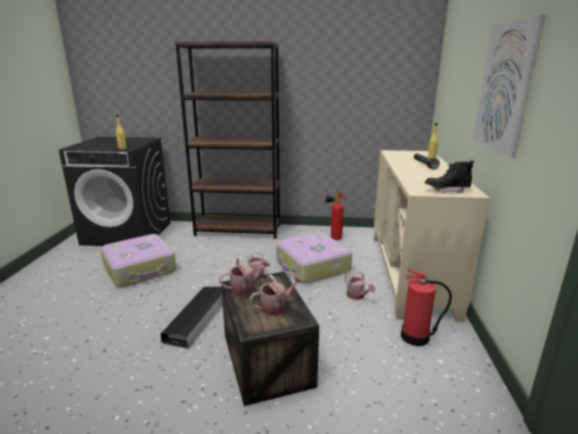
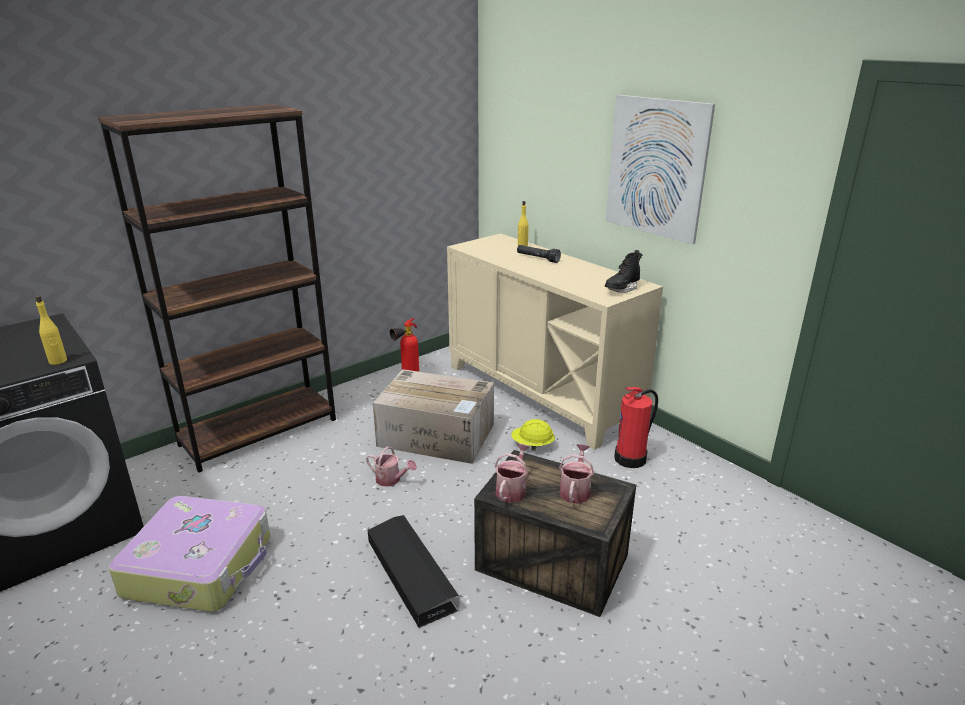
camera: 45 degrees left, 5 degrees up
suitcase [276,232,352,284] -> cardboard box [373,369,494,464]
watering can [344,271,375,300] -> yellow hard hat [511,419,555,451]

